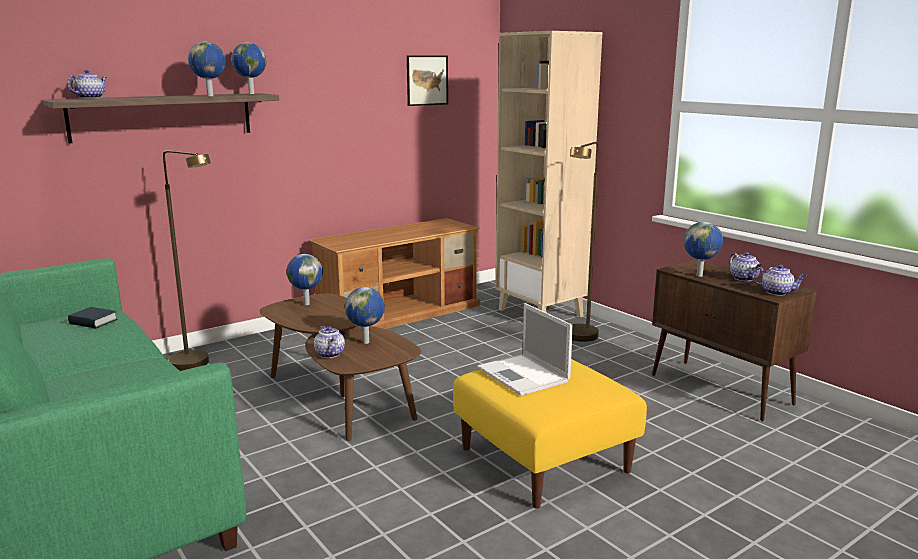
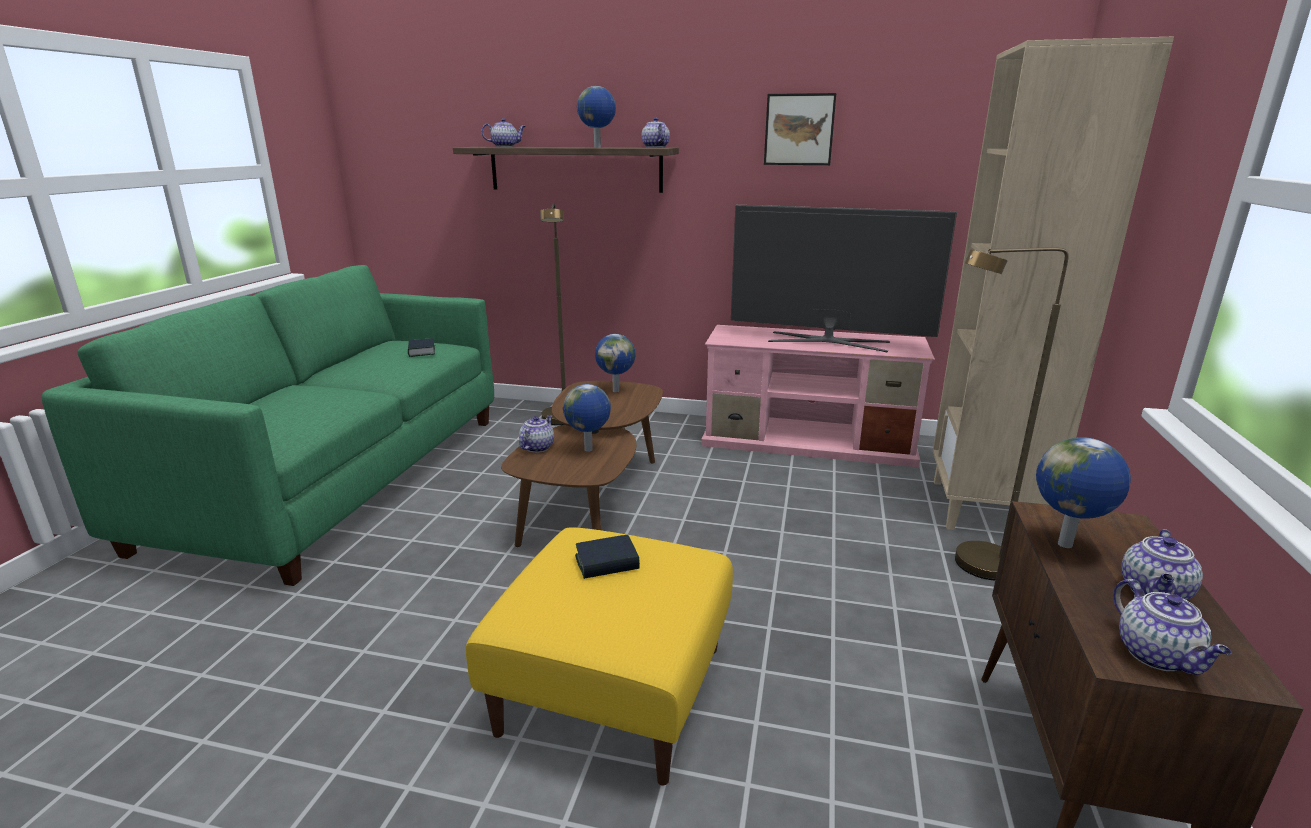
camera: 50 degrees right, 5 degrees up
globe [231,42,266,94] -> teapot [642,117,670,147]
brown tv stand [309,218,480,329] -> pink tv stand [701,325,935,467]
picture [407,55,448,106] -> picture moved to [764,93,836,165]
laptop [477,303,573,396] -> book [575,535,640,579]
none -> television [731,205,957,352]

